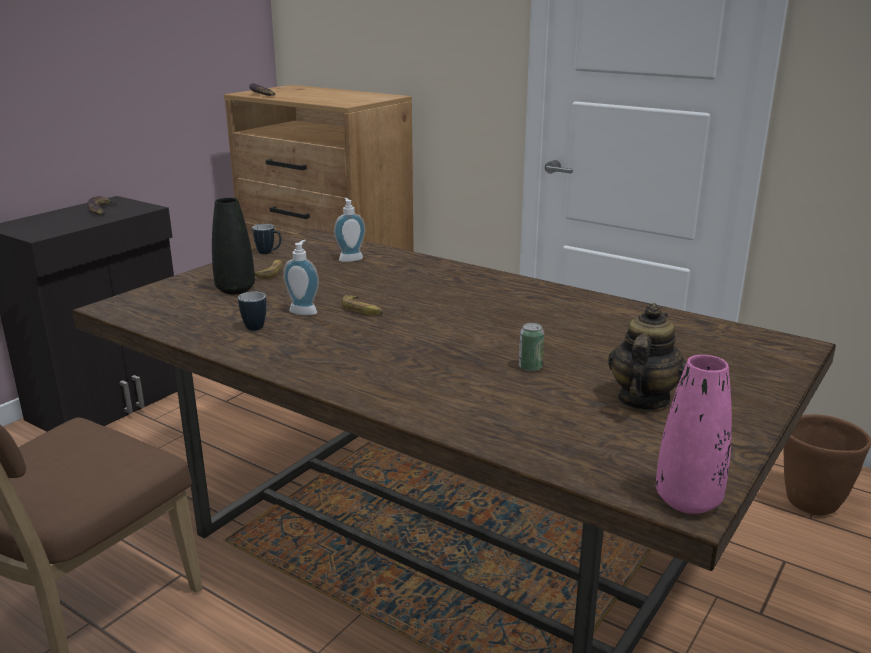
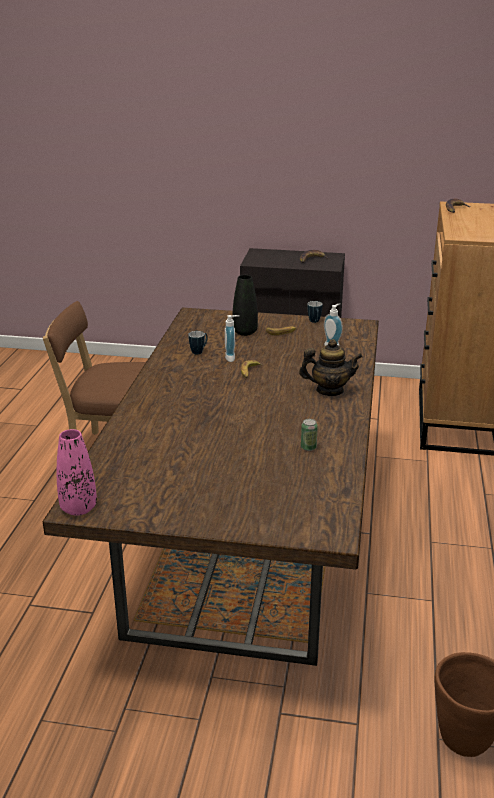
camera: 65 degrees right, 5 degrees up
can [519,323,544,372] -> can moved to [301,419,318,451]
teapot [608,303,686,410] -> teapot moved to [299,339,363,396]

